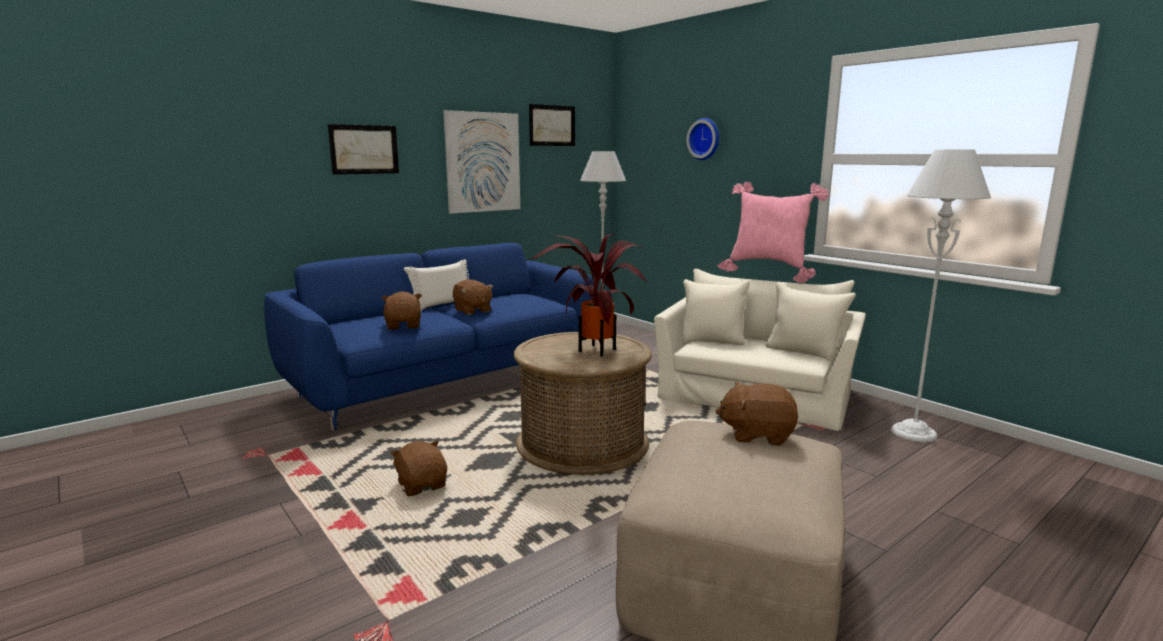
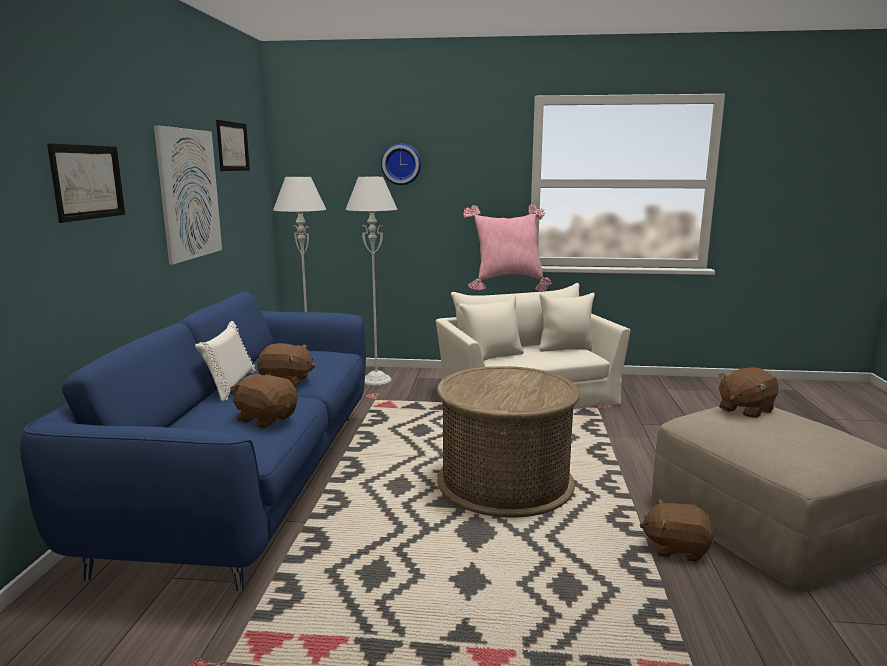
camera: 45 degrees left, 0 degrees up
brown plush toy [390,441,447,496] -> brown plush toy moved to [640,498,714,562]
potted plant [530,234,647,357] -> none
grey floor lamp [891,150,991,443] -> grey floor lamp moved to [346,177,397,386]

